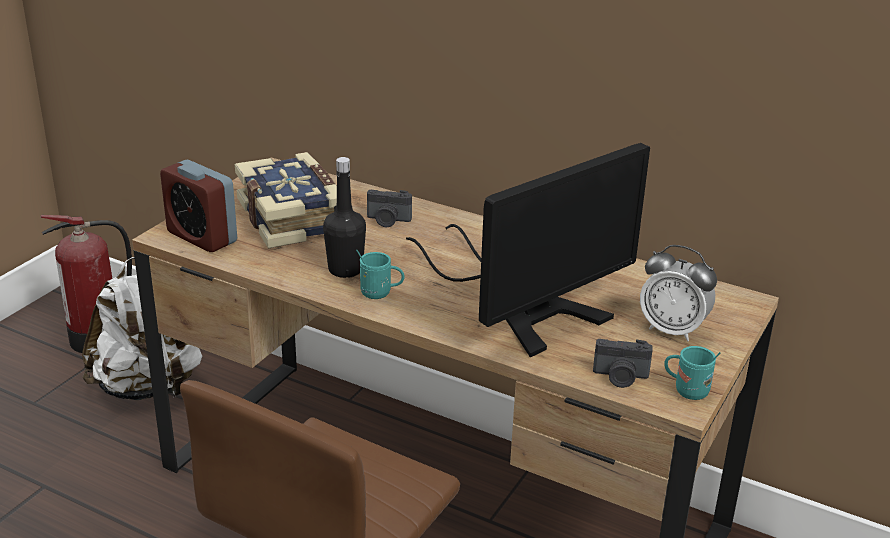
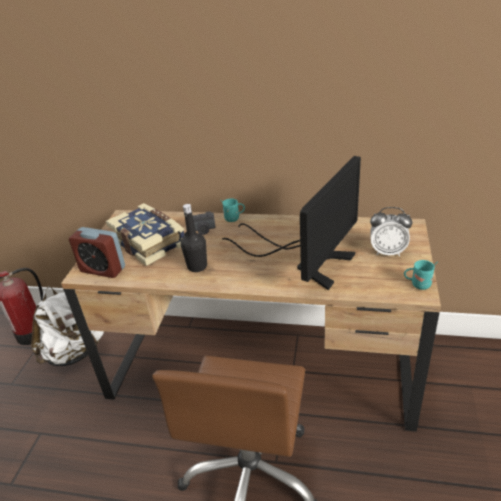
camera: 15 degrees left, 5 degrees up
turquoise mug [356,250,405,299] -> turquoise mug moved to [221,198,245,222]
camera [593,339,653,388] -> none

